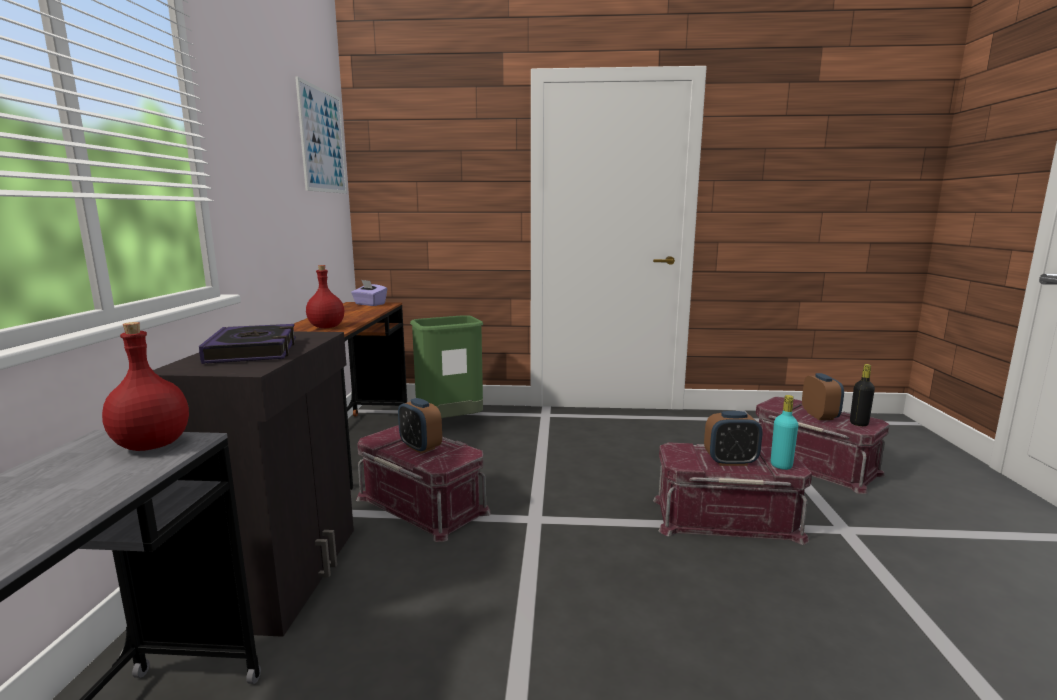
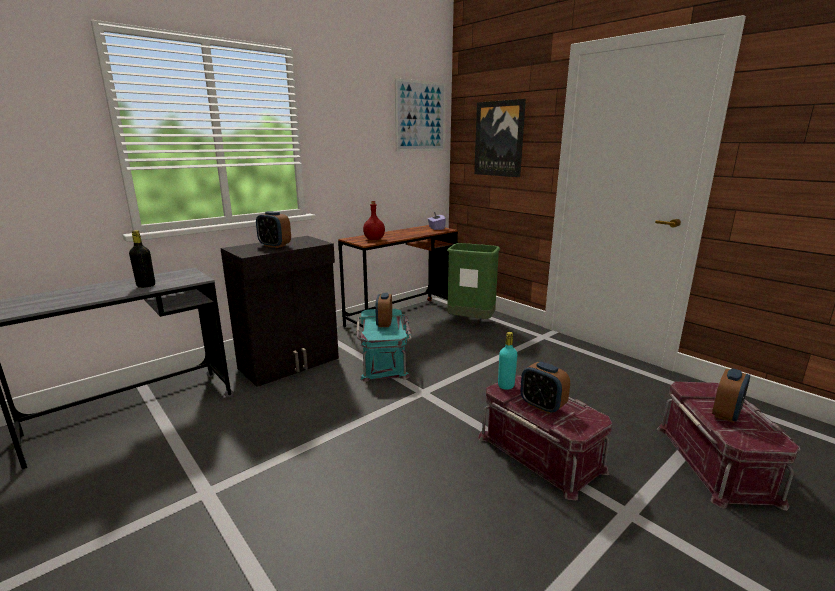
camera: 45 degrees right, 5 degrees up
red bottle [102,322,189,451] -> none
book [199,324,296,364] -> alarm clock [256,211,291,248]
red storage box [356,425,490,542] -> turquoise storage box [356,309,412,382]
turquoise bottle [771,395,798,470] -> turquoise bottle moved to [498,332,517,390]
black bottle [850,364,875,426] -> black bottle moved to [129,230,155,288]
none -> picture [474,99,526,177]

